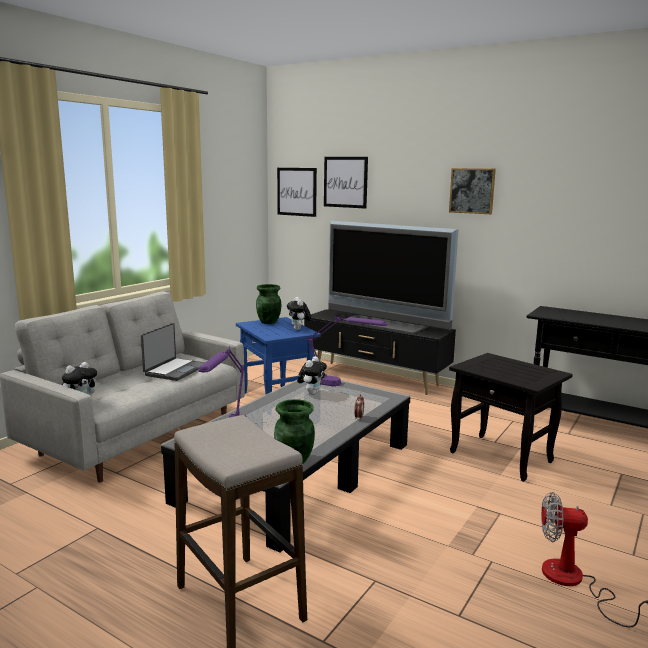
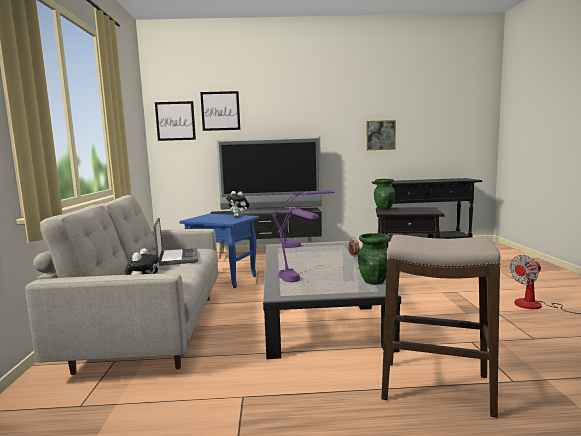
camera: 35 degrees left, 5 degrees down
green vase [256,284,281,324] -> green vase moved to [374,179,395,210]
plush toy [297,356,327,395] -> none
picture [449,168,496,214] -> picture moved to [367,120,396,150]

